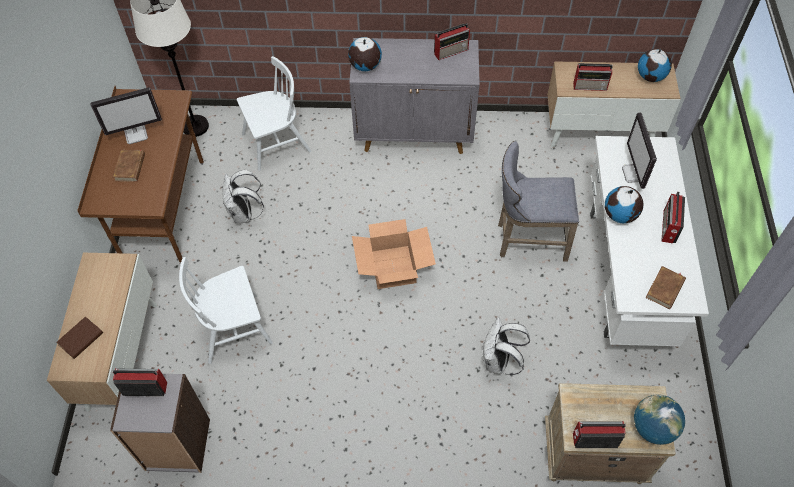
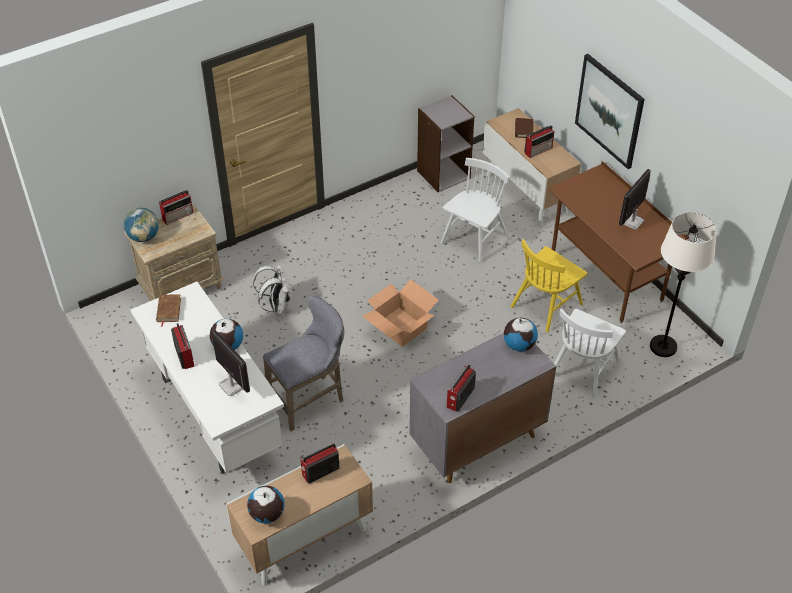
camera: 145 degrees right, 10 degrees down
radio [112,368,167,396] -> radio moved to [524,125,554,158]
brown book [113,149,145,182] -> none
white backpack [223,170,264,224] -> yellow chair [510,239,587,332]
none -> picture [575,54,645,169]

